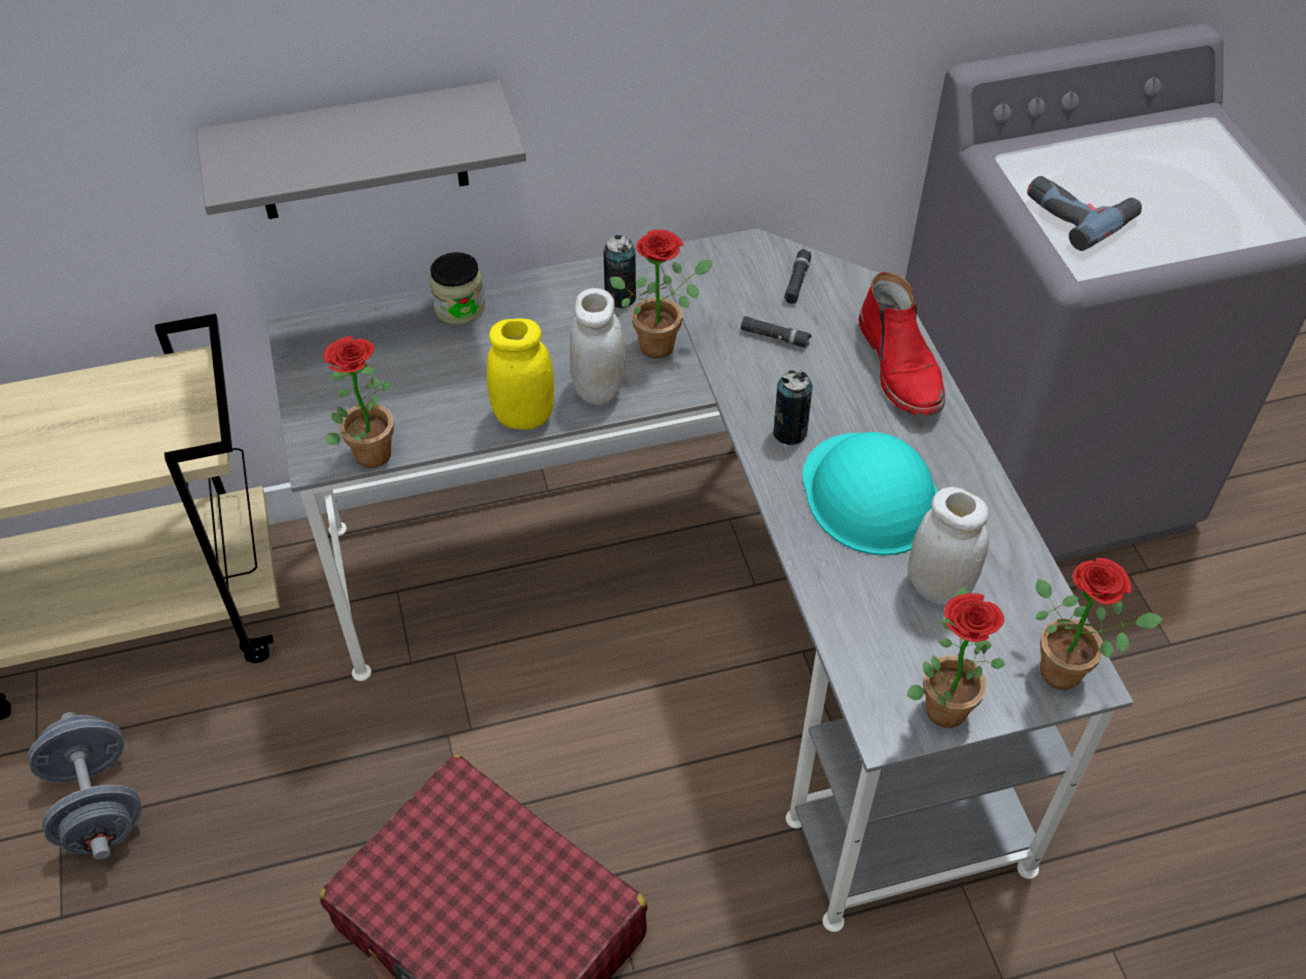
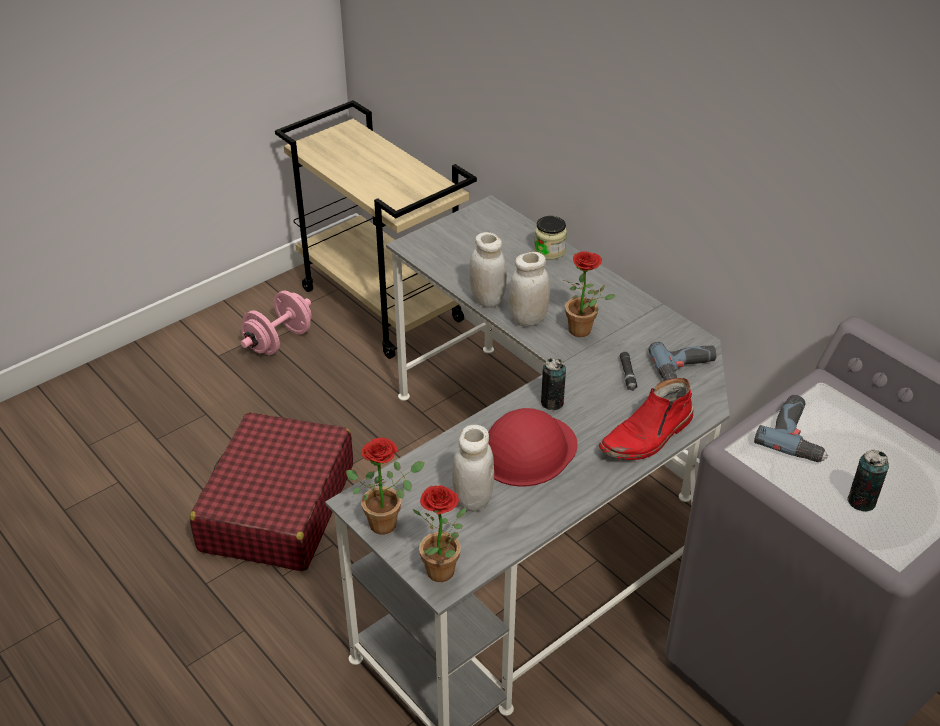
camera: 65 degrees right, 10 degrees down
grey dumbbell [28,712,142,860] -> pink dumbbell [241,291,312,355]
grey shelf [196,80,526,219] -> none
potted plant [323,336,394,468] -> none
yellow jar [487,318,554,430] -> white jar [469,232,507,308]
can [603,235,636,308] -> can moved to [847,450,889,512]
black flashlight [784,249,811,304] -> power drill [648,342,717,381]
turquoise hard hat [802,432,938,556] -> red hard hat [488,408,578,487]

